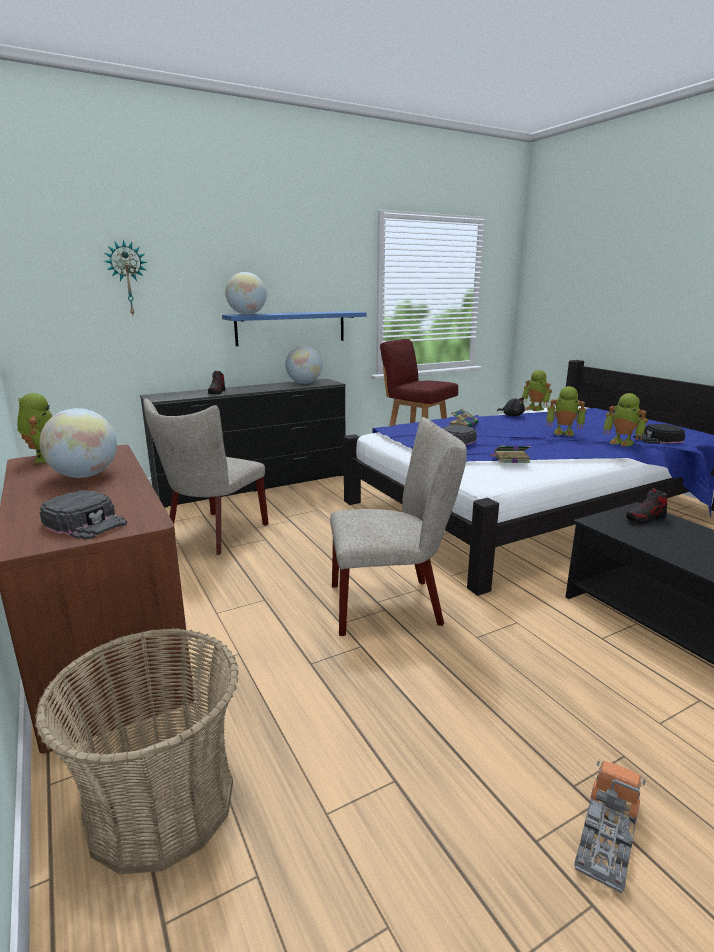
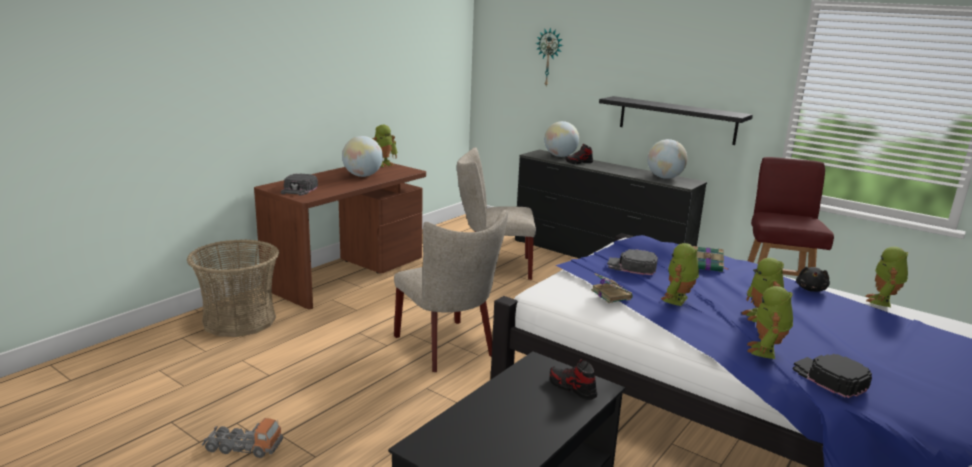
camera: 65 degrees right, 0 degrees up
blue shelf [222,311,366,346] -> black shelf [599,96,753,145]
globe [225,272,267,315] -> globe moved to [544,121,579,157]
none -> toy robot [661,243,699,306]

